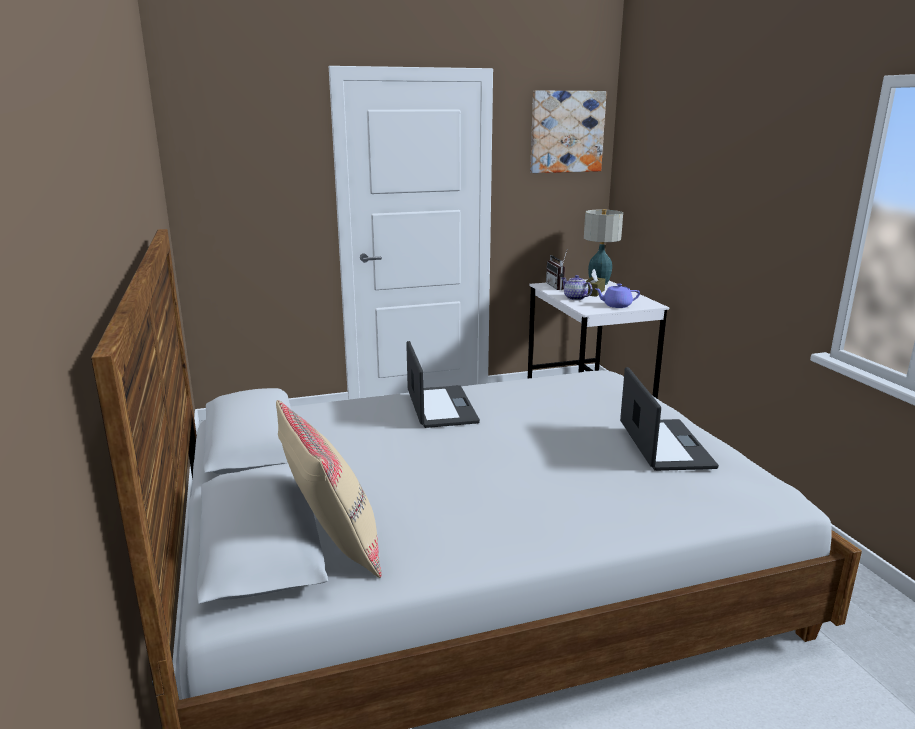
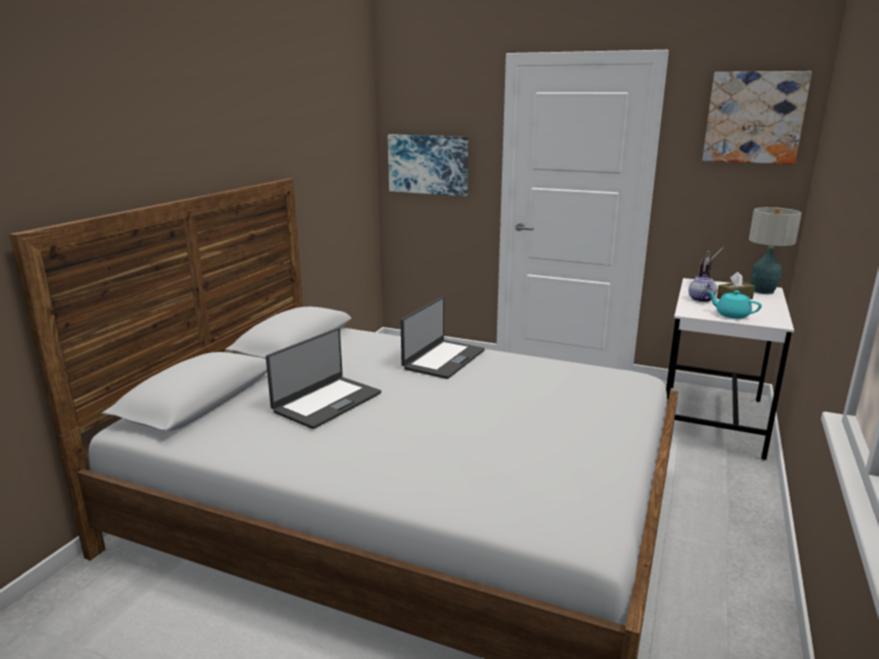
camera: 40 degrees right, 0 degrees up
beige pillow [276,400,382,578] -> none
purple teapot [595,283,640,308] -> turquoise teapot [707,290,762,319]
laptop [620,367,719,471] -> laptop moved to [266,328,381,429]
none -> picture [388,134,468,196]

